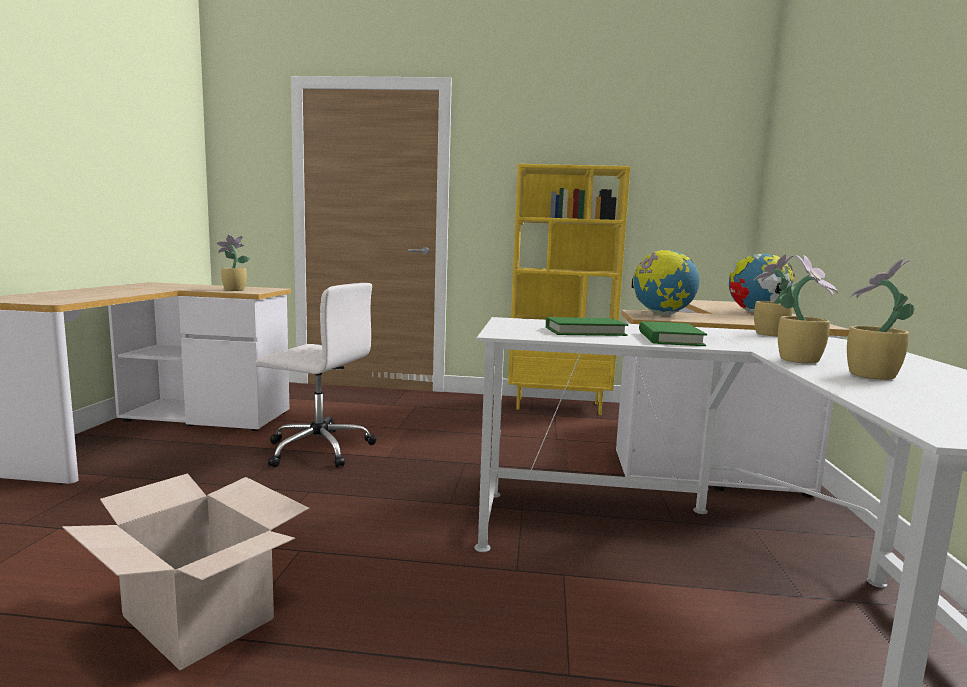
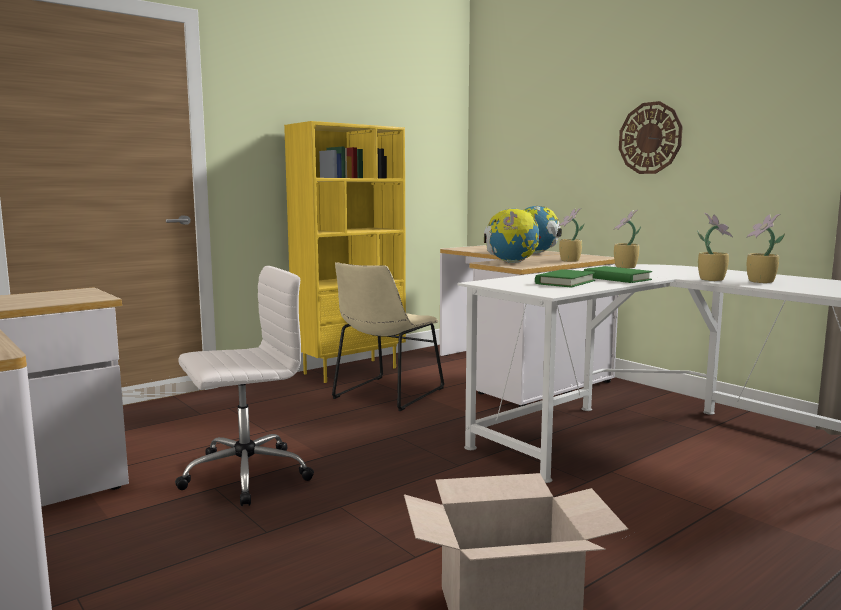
camera: 45 degrees left, 0 degrees up
potted plant [216,234,251,291] -> potted plant moved to [558,208,585,262]
none -> beige chair [332,262,444,411]
none -> wall clock [619,101,683,174]

